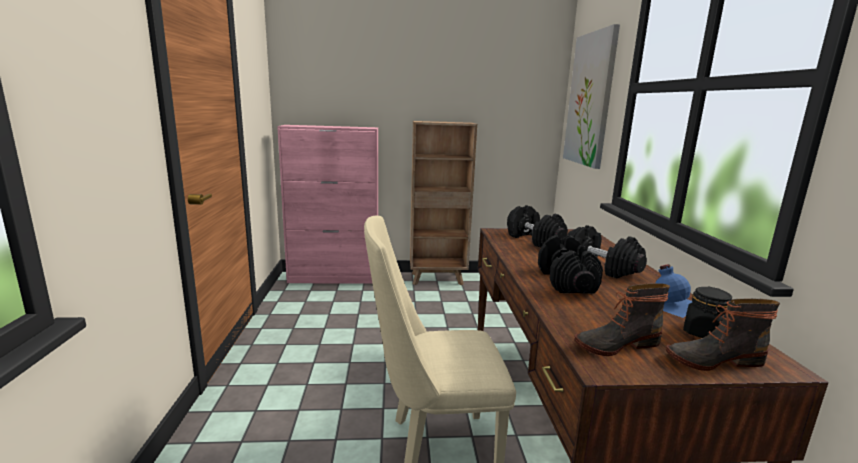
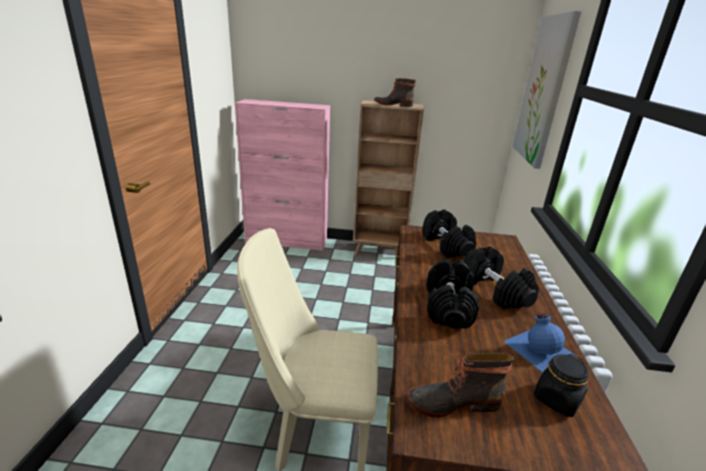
camera: 10 degrees right, 10 degrees up
boot [666,298,780,371] -> boot moved to [374,78,416,107]

